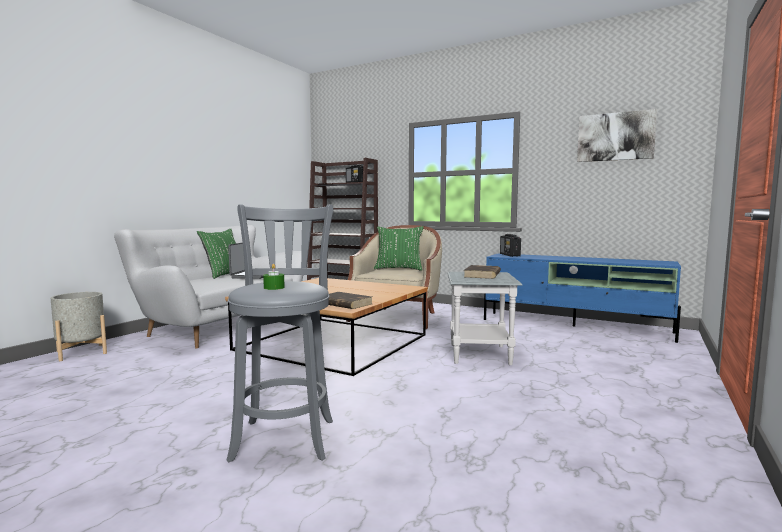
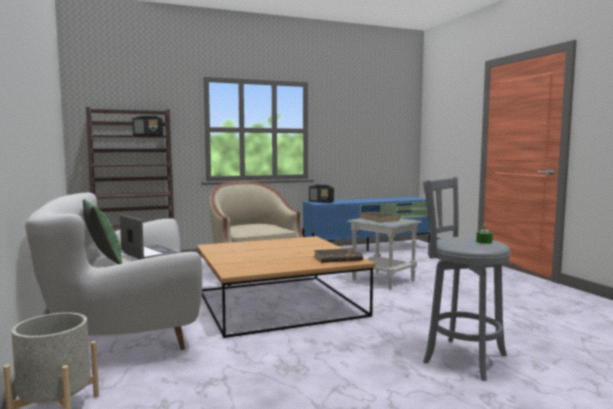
camera: 50 degrees left, 0 degrees up
green pillow [374,226,424,271] -> none
picture [577,109,657,162] -> none

